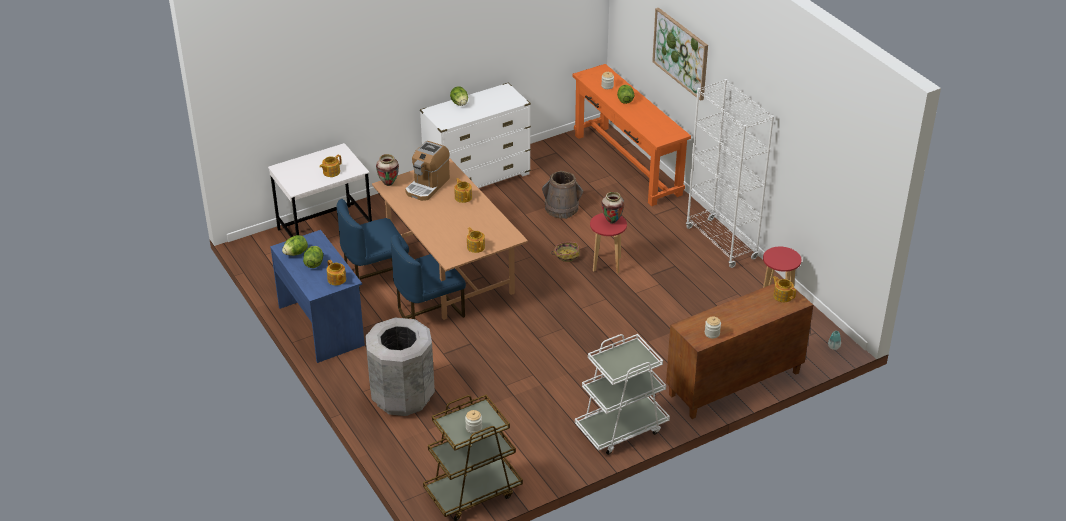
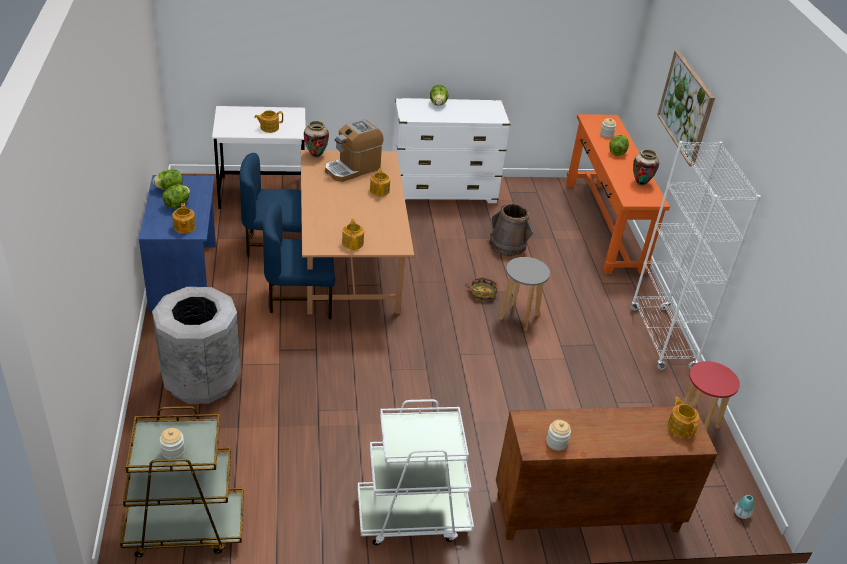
camera: 20 degrees right, 0 degrees up
red stool [590,213,627,273] -> grey stool [499,257,550,331]
vase [601,192,624,224] -> vase moved to [633,149,659,185]

